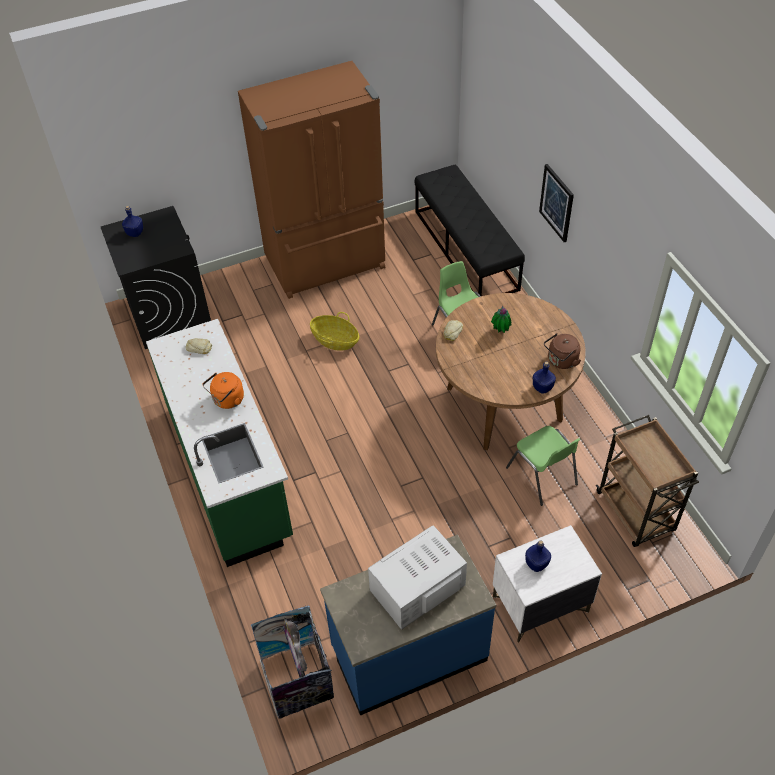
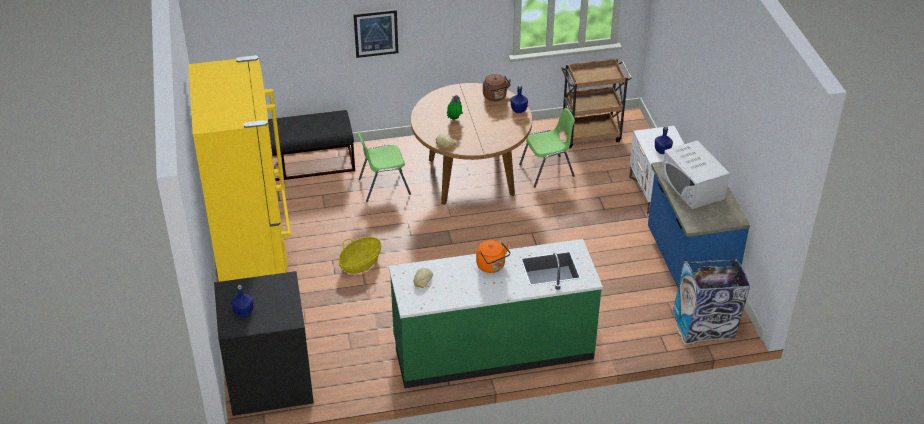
camera: 80 degrees left, 10 degrees down
brown fridge [238,61,385,299] -> yellow fridge [188,55,291,282]

